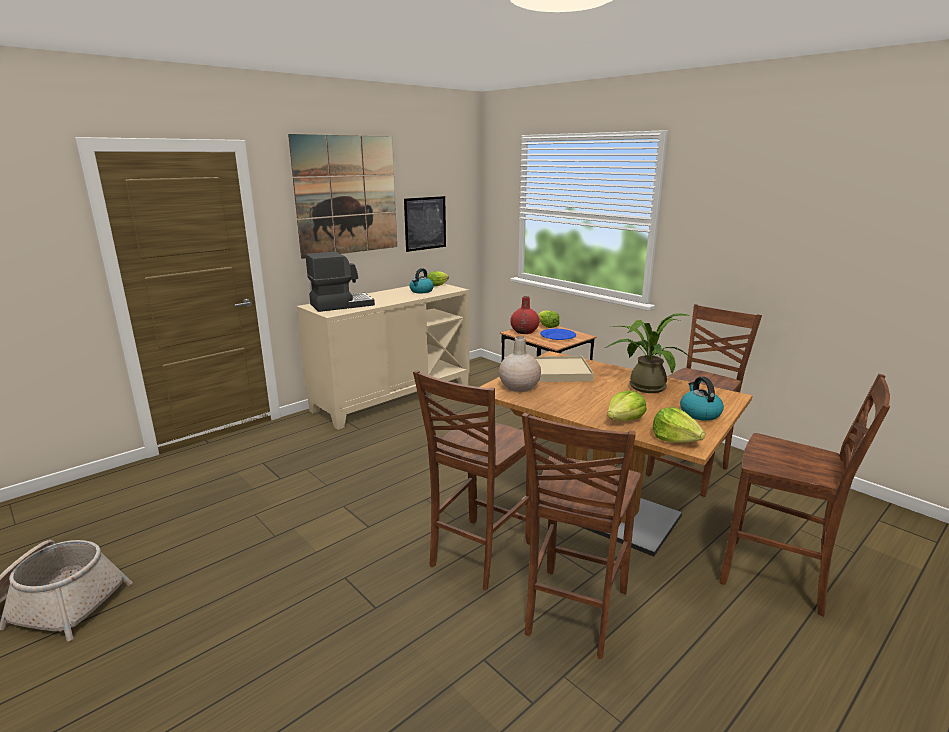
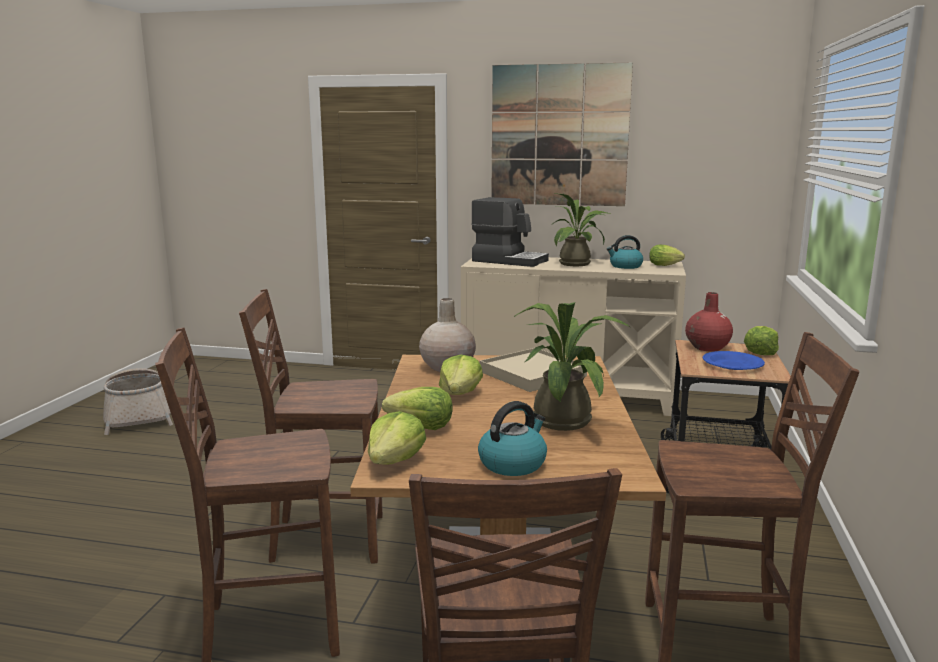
camera: 55 degrees right, 5 degrees down
picture [404,196,446,252] -> none
none -> lettuce [438,355,483,395]
none -> potted plant [551,193,610,266]

